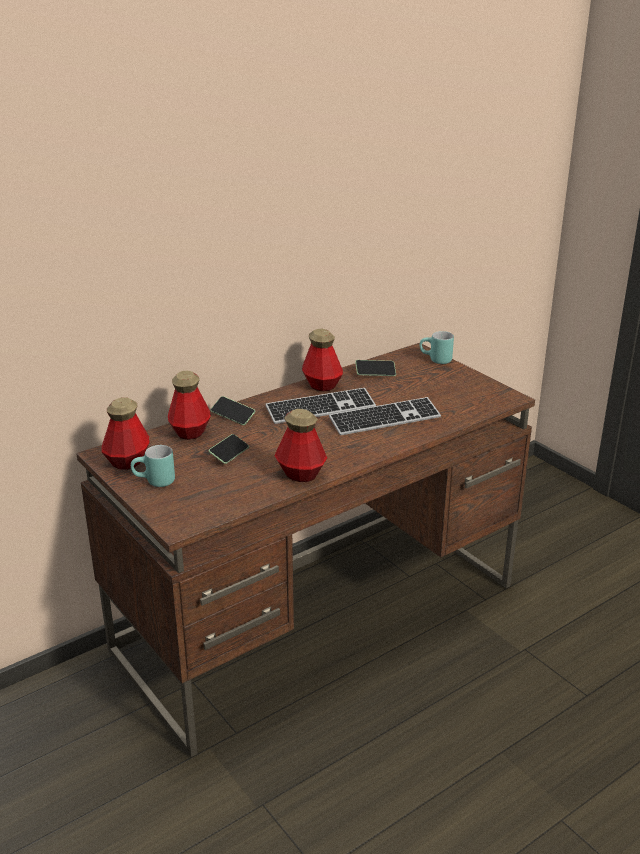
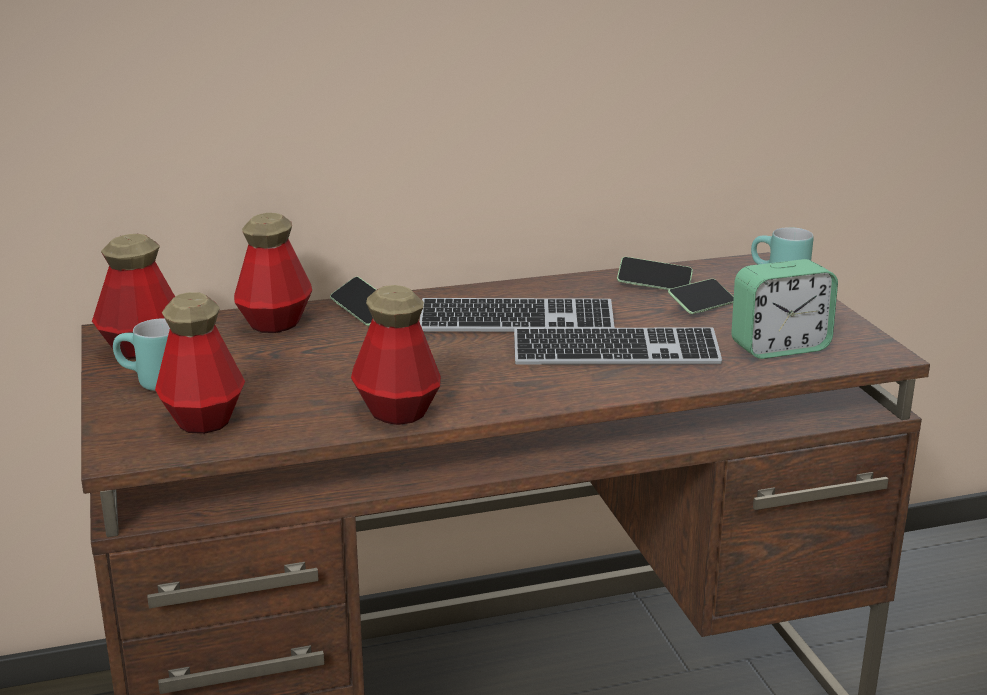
camera: 20 degrees right, 5 degrees down
phone [209,434,249,464] -> phone moved to [668,279,734,314]
bottle [302,329,343,392] -> bottle moved to [155,292,245,434]
none -> alarm clock [731,259,838,359]

